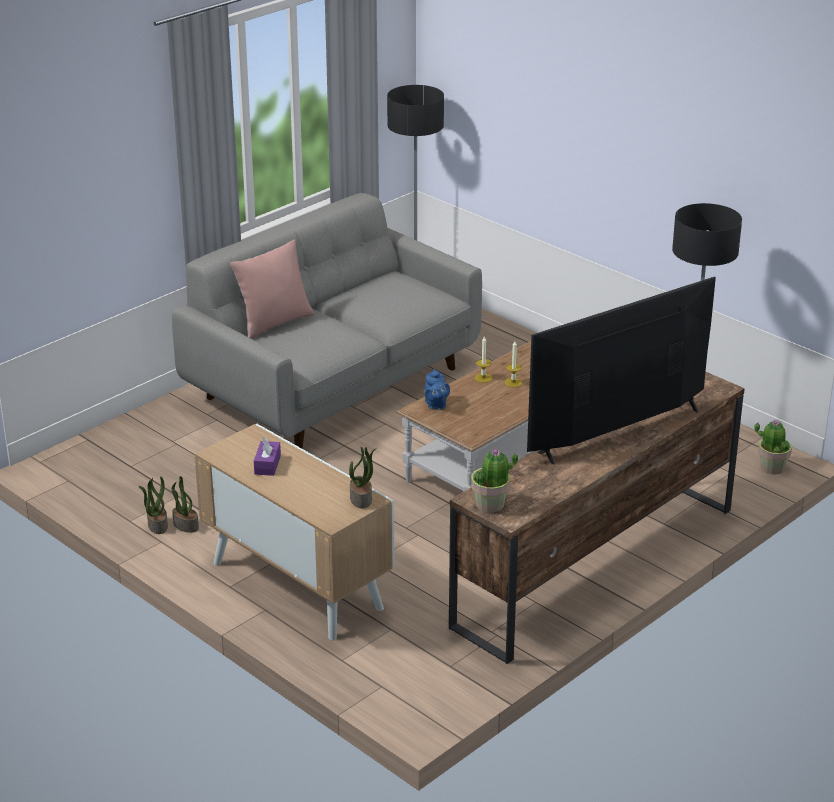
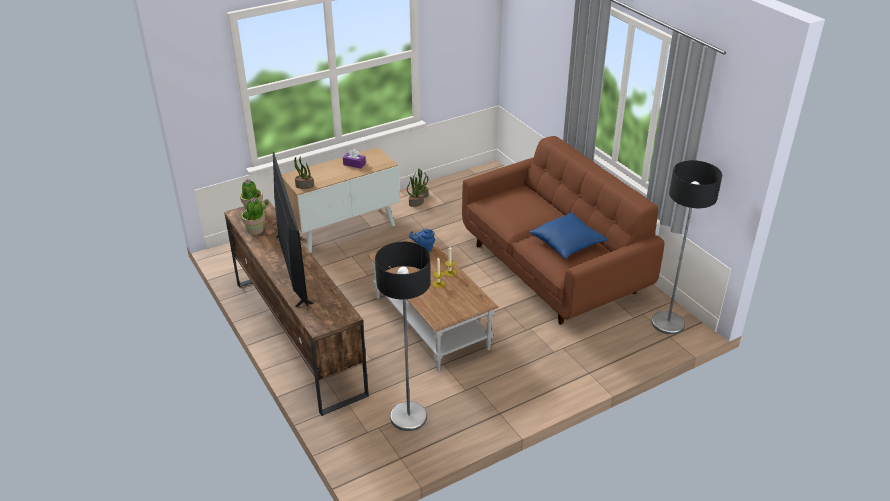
camera: 105 degrees right, 5 degrees up
grey sofa [172,193,482,448] -> brown sofa [462,136,664,325]
pink pillow [230,240,314,339] -> none
potted plant [754,419,792,474] -> potted plant moved to [241,197,269,235]
none -> blue pillow [529,213,608,259]

